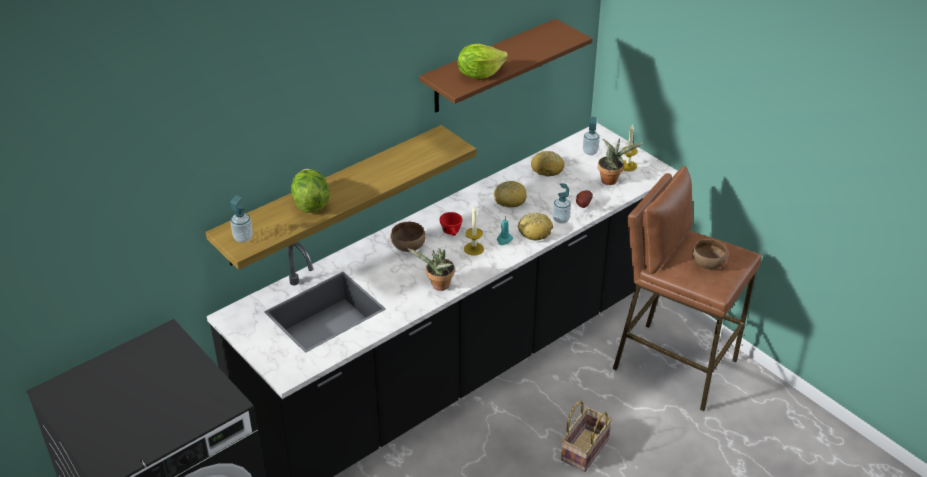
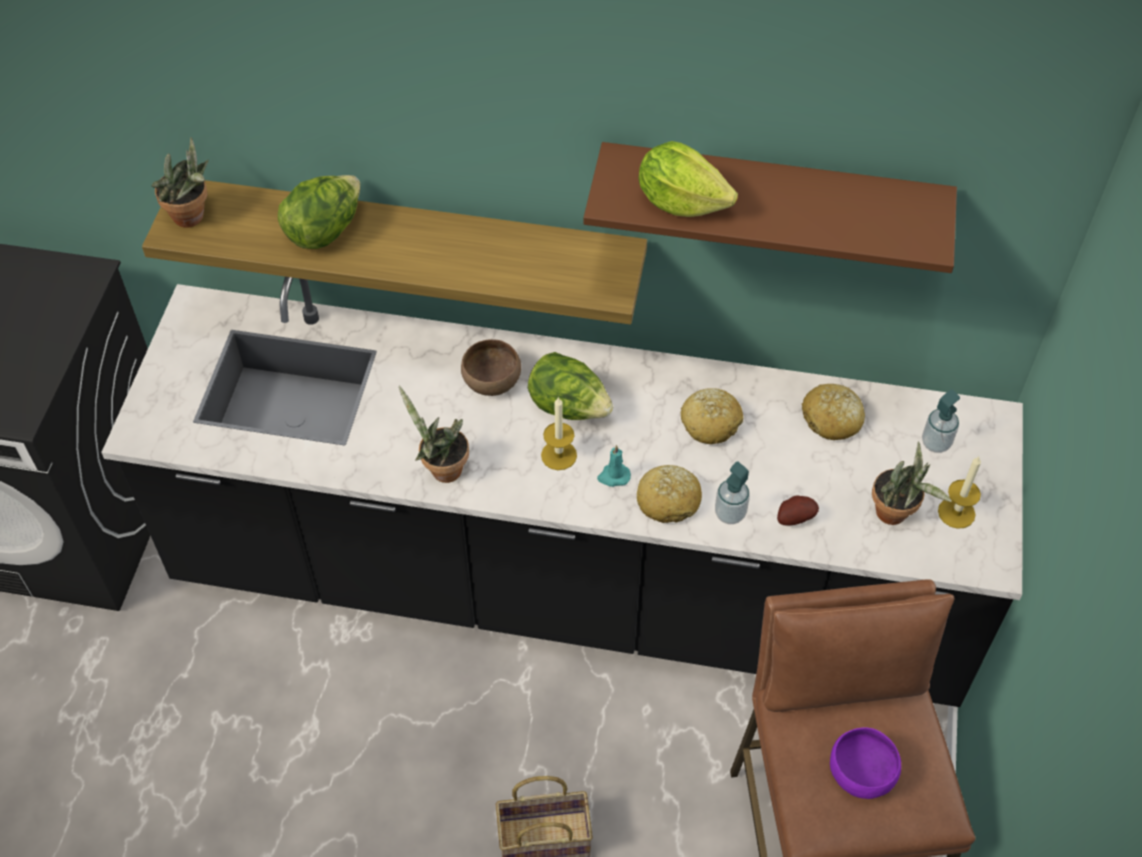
camera: 50 degrees right, 15 degrees up
soap dispenser [230,195,253,242] -> potted plant [152,137,209,228]
red cup [439,212,462,236] -> lettuce [528,352,613,420]
brown bowl [692,239,728,269] -> purple bowl [830,727,901,799]

